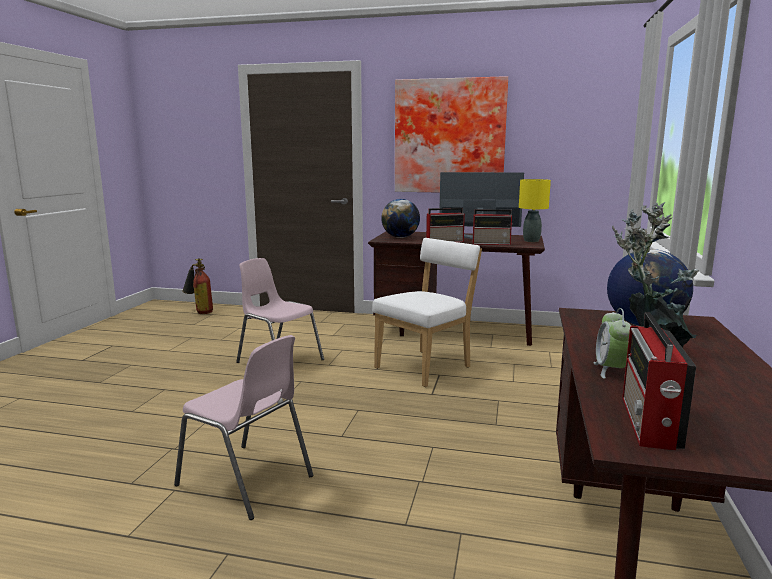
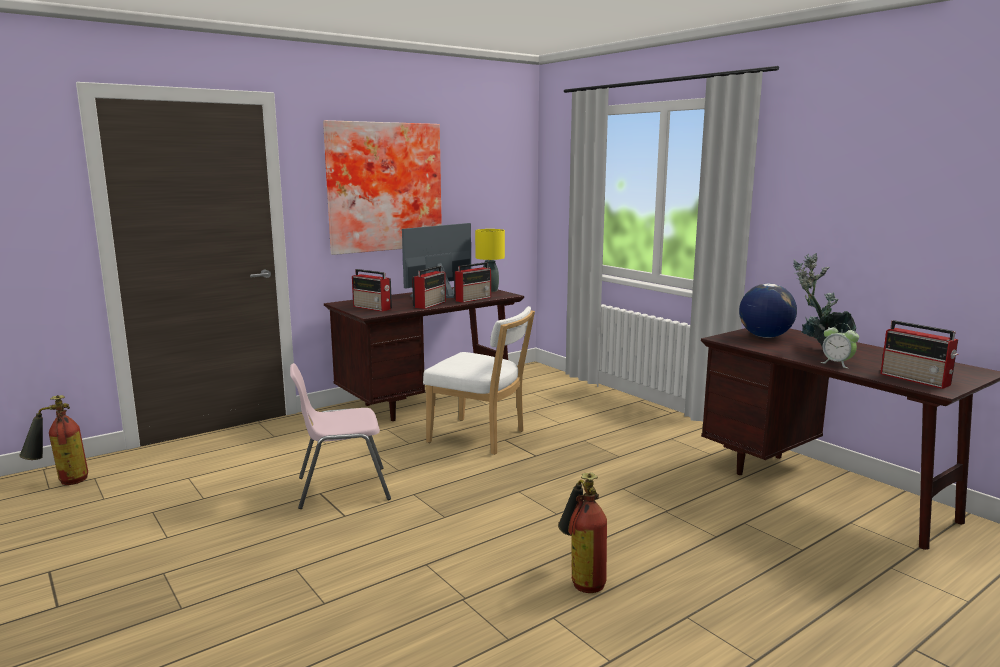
camera: 50 degrees left, 0 degrees up
pink chair [174,335,313,520] -> fire extinguisher [558,473,607,593]
white chair [372,238,482,387] -> white chair turned 120 degrees clockwise [423,306,535,455]
globe [381,199,420,238] -> radio [352,269,392,312]

